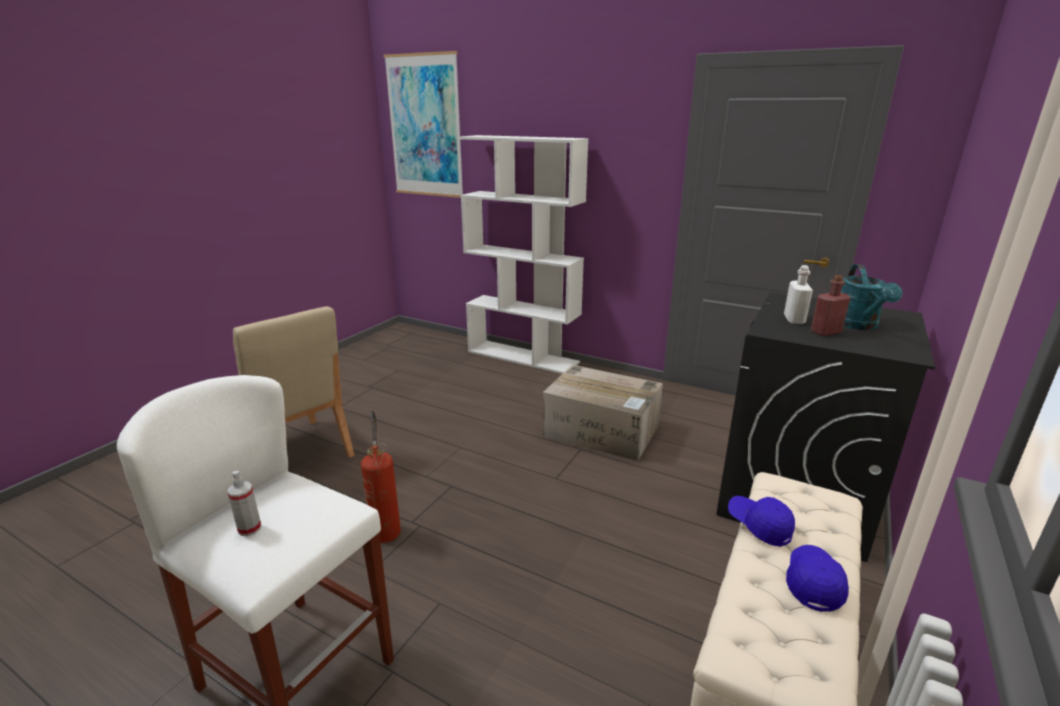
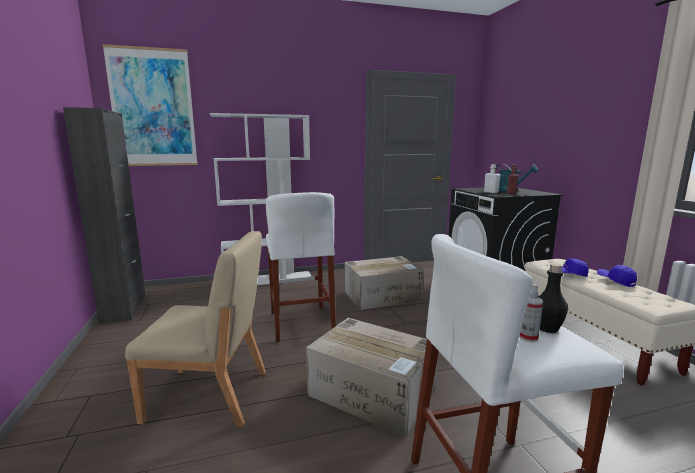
camera: 45 degrees left, 10 degrees down
fire extinguisher [361,410,401,543] -> cardboard box [306,318,438,437]
none -> black cabinet [63,107,146,323]
none -> white stool [265,192,336,342]
none -> black bottle [538,263,568,333]

